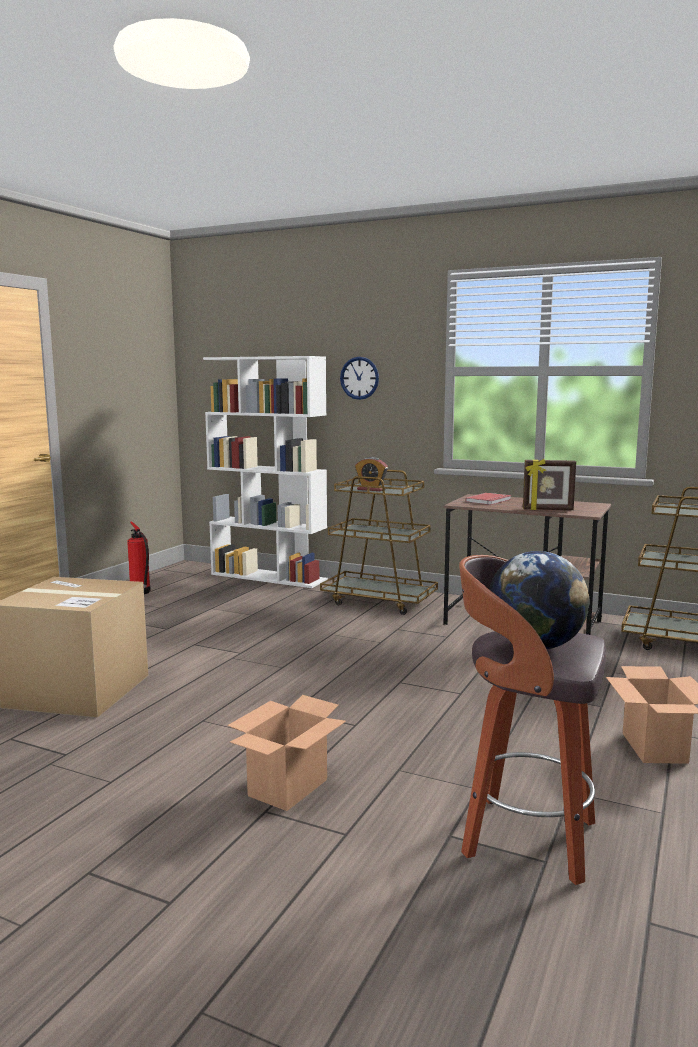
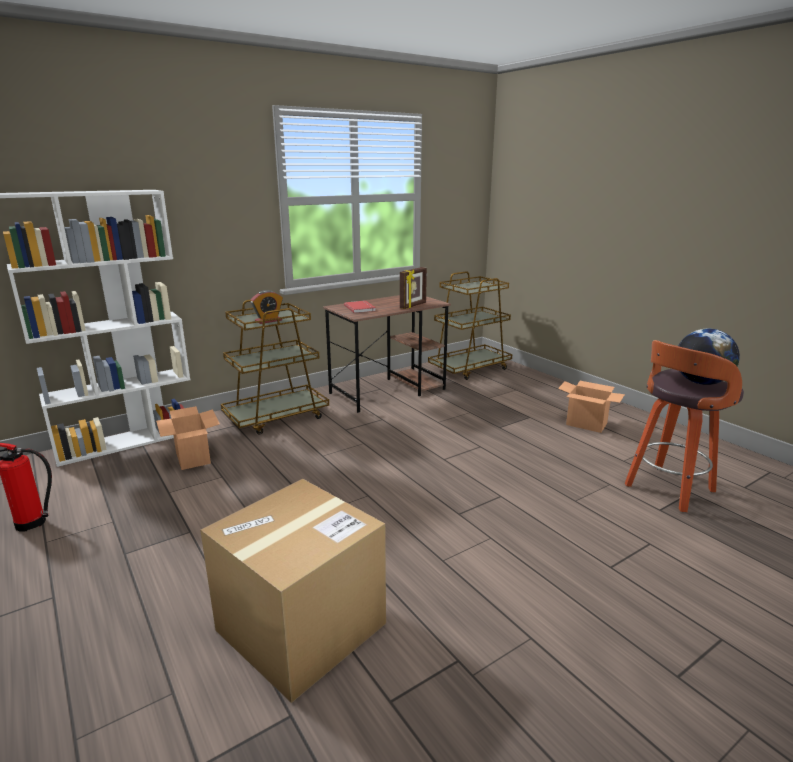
camera: 60 degrees left, 10 degrees up
cardboard box [227,695,346,811] -> cardboard box moved to [156,406,220,470]
wall clock [340,357,379,400] -> none

